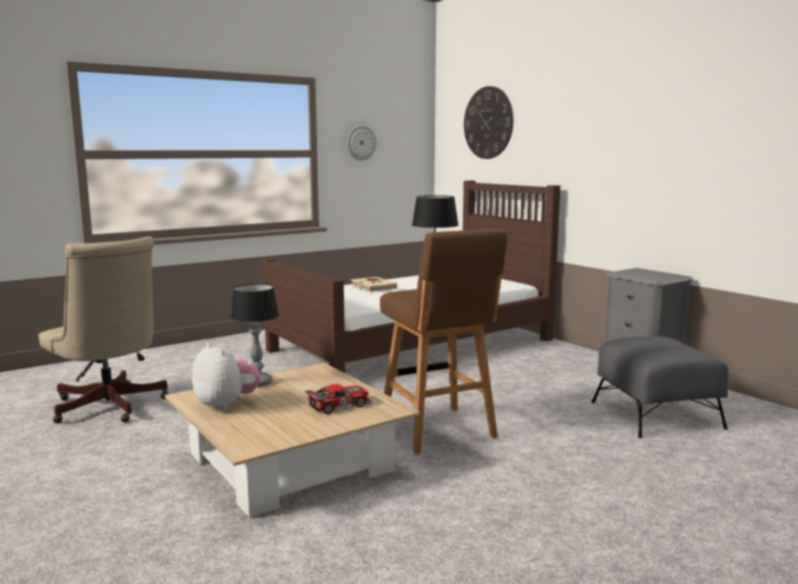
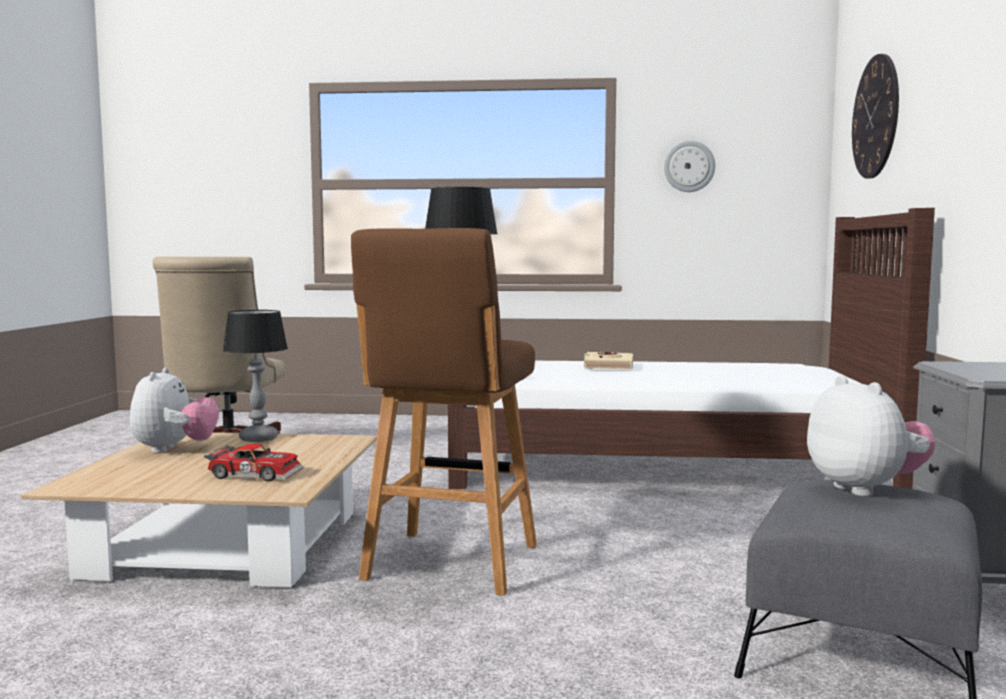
camera: 40 degrees right, 5 degrees down
none -> plush toy [807,376,935,497]

